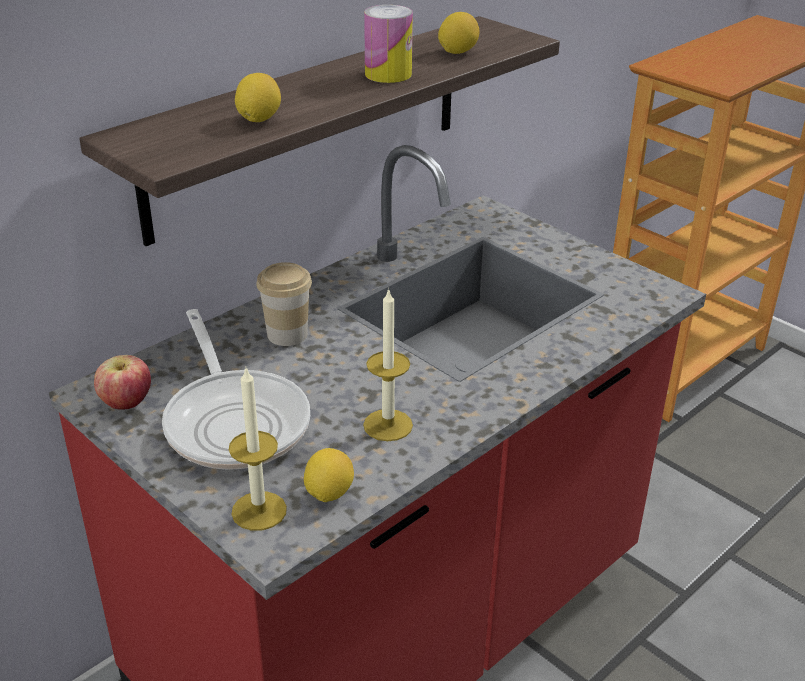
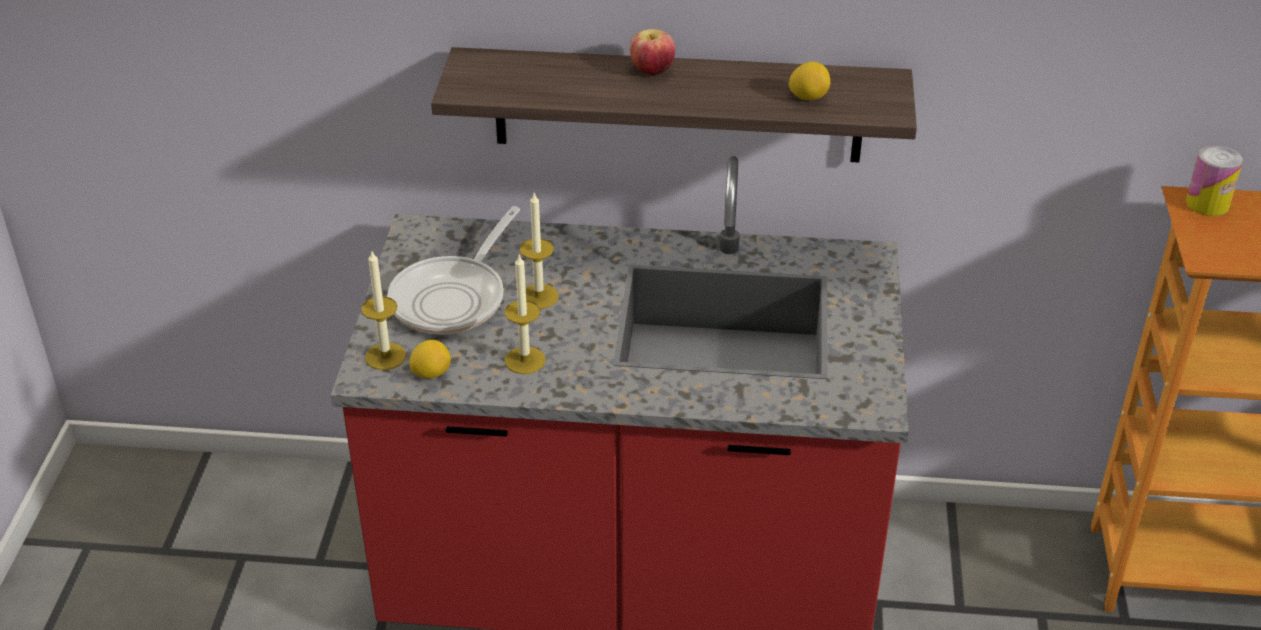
camera: 50 degrees right, 5 degrees up
apple [94,355,151,409] -> apple moved to [630,29,675,75]
lemon [235,73,281,122] -> none
cup [256,262,312,346] -> none
can [364,5,413,83] -> can moved to [1186,145,1243,216]
none -> candle [520,193,559,309]

